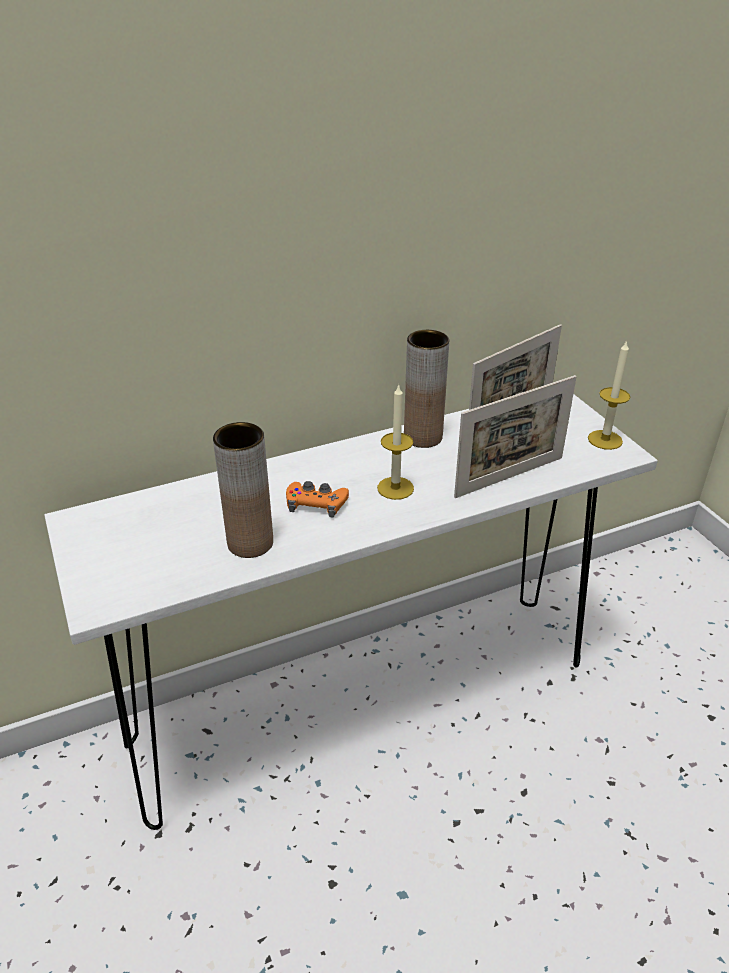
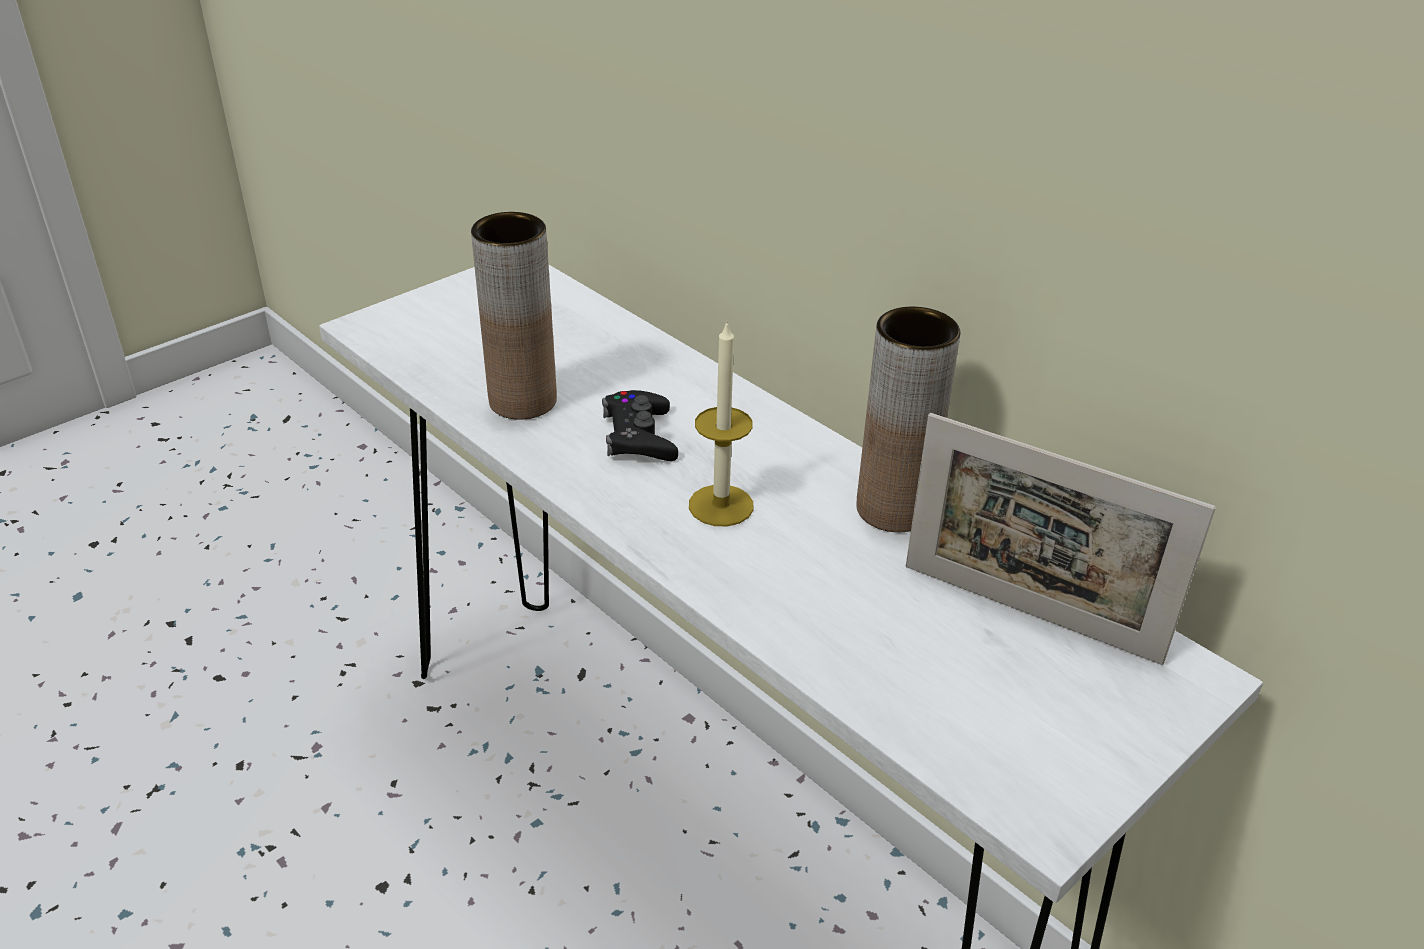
camera: 70 degrees right, 0 degrees up
orange game controller [286,481,349,518] -> black game controller [602,390,678,461]
picture frame [454,375,577,498] -> none
candle [588,340,630,450] -> none

